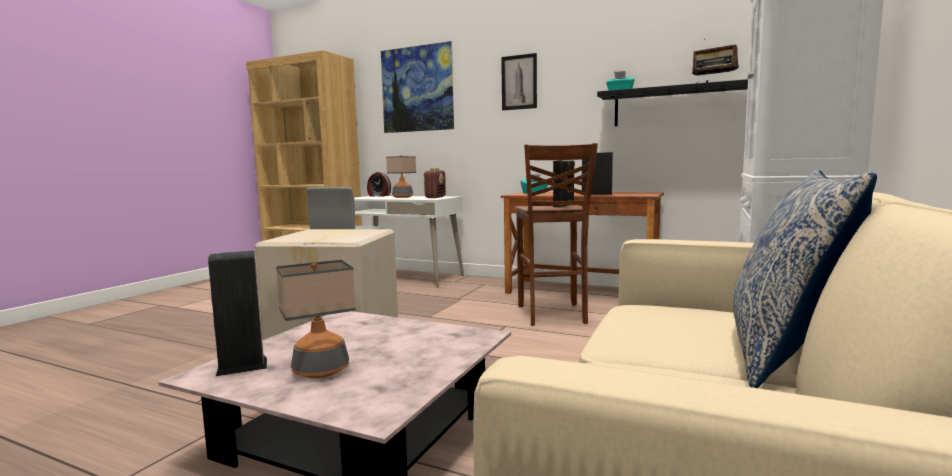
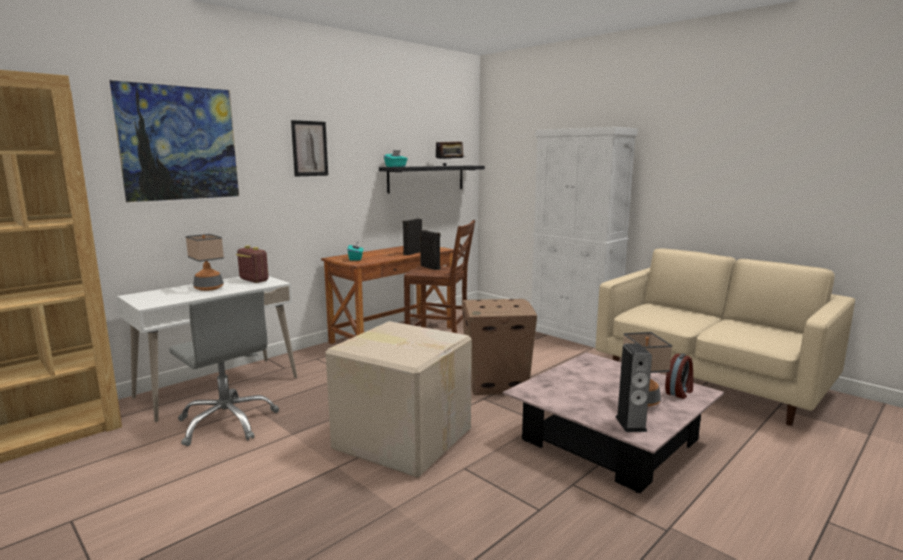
camera: 70 degrees left, 5 degrees up
alarm clock [367,172,391,197] -> alarm clock moved to [665,353,693,399]
pillow [733,170,877,388] -> none
none -> cardboard box [462,299,537,395]

